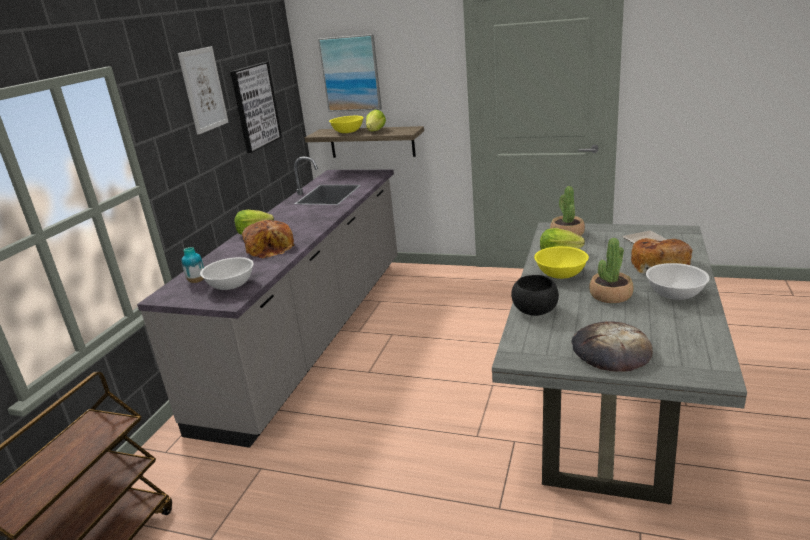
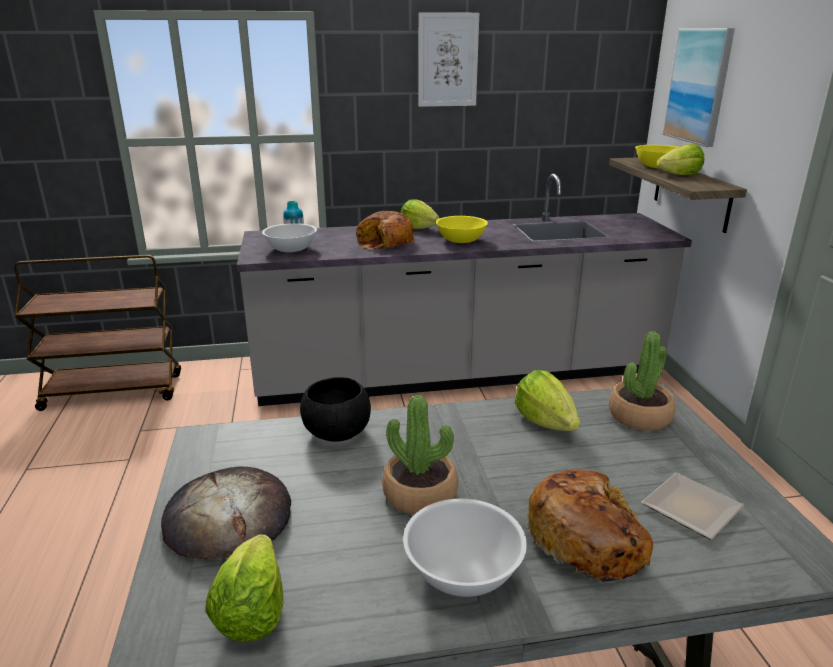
camera: 60 degrees right, 0 degrees up
picture [230,62,282,153] -> none
yellow bowl [534,246,589,279] -> yellow bowl moved to [436,216,488,243]
none -> lettuce [205,534,284,642]

